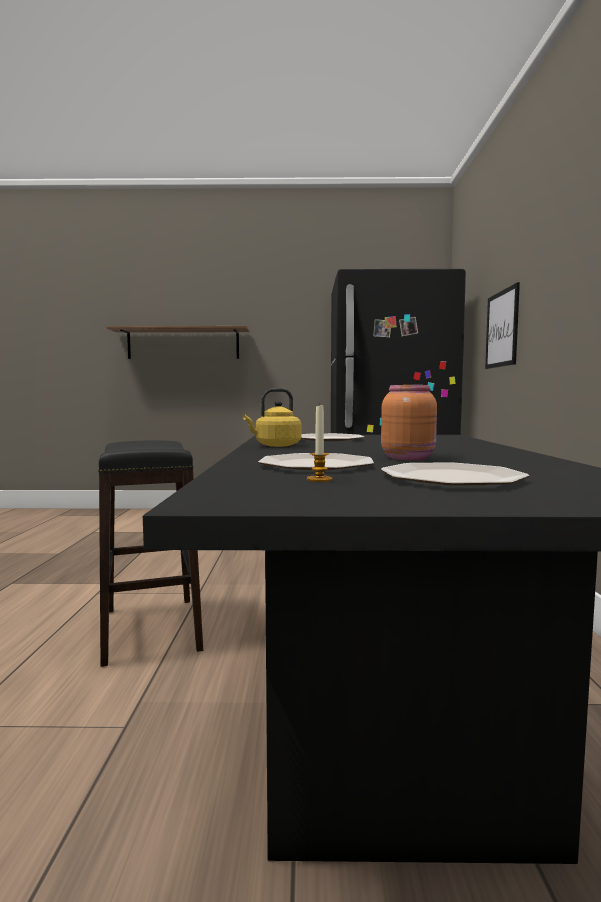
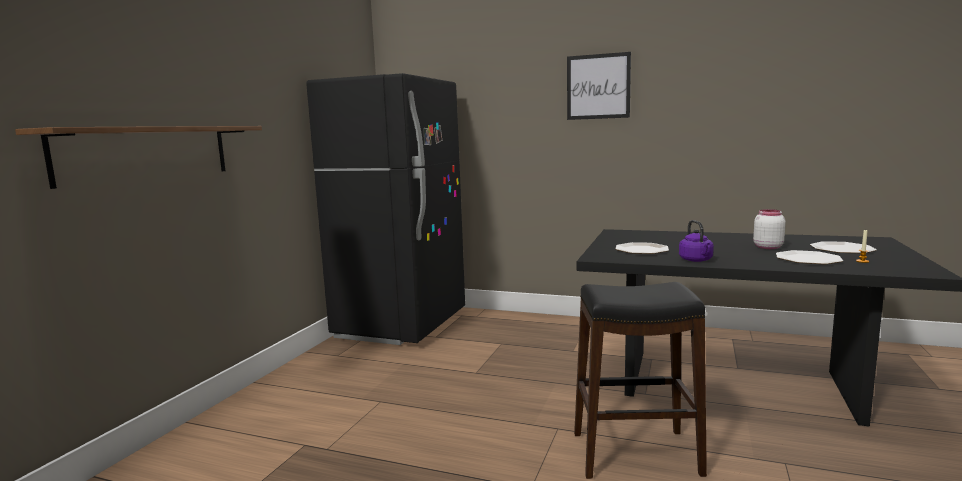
camera: 70 degrees left, 5 degrees up
yellow kettle [243,388,301,447] -> purple kettle [679,220,714,262]
orange jar [381,385,437,460] -> white jar [753,209,786,249]
picture [485,282,520,369] -> picture moved to [567,52,631,120]

